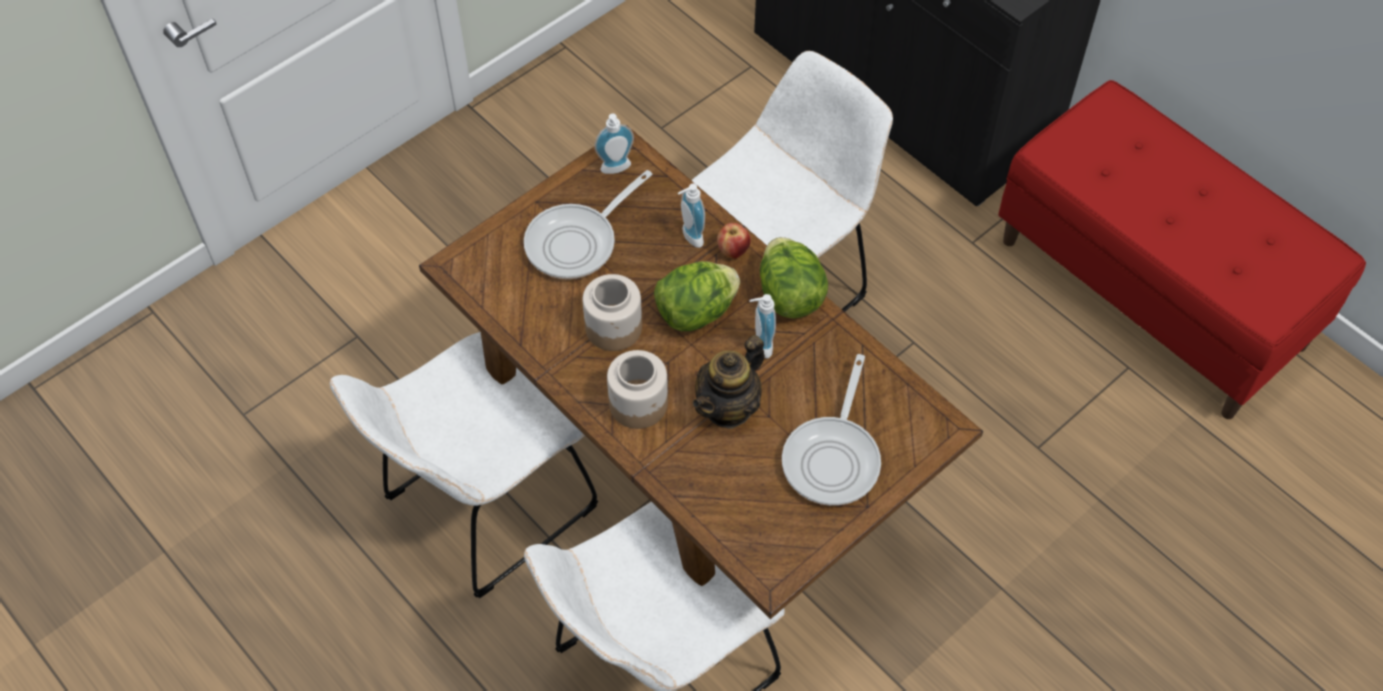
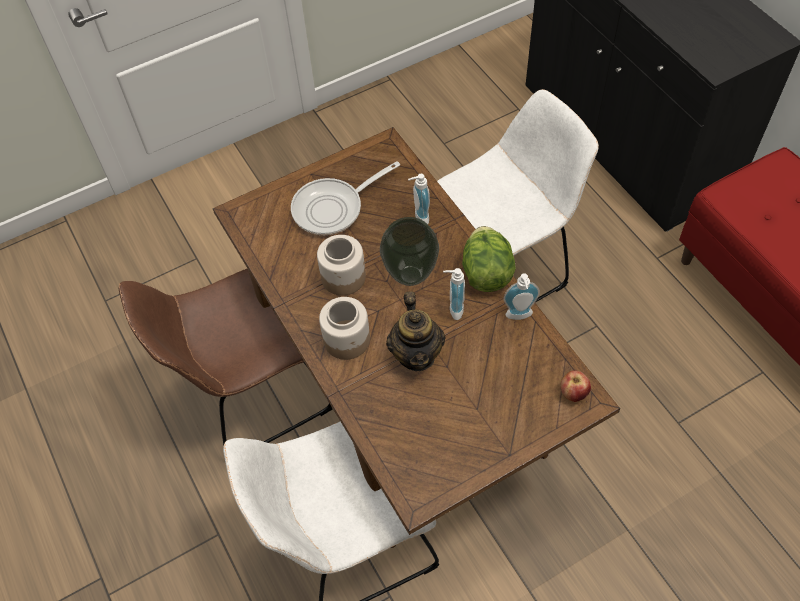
camera: 15 degrees right, 0 degrees up
white chair [330,332,598,598] -> brown chair [119,269,332,446]
soap dispenser [594,113,634,174] -> soap dispenser moved to [504,273,540,320]
lettuce [654,261,740,331] -> vase [380,217,439,286]
teapot [692,335,765,429] -> teapot turned 60 degrees counterclockwise [386,291,445,371]
apple [717,223,751,258] -> apple moved to [561,370,591,402]
frying pan [782,354,881,506] -> none

